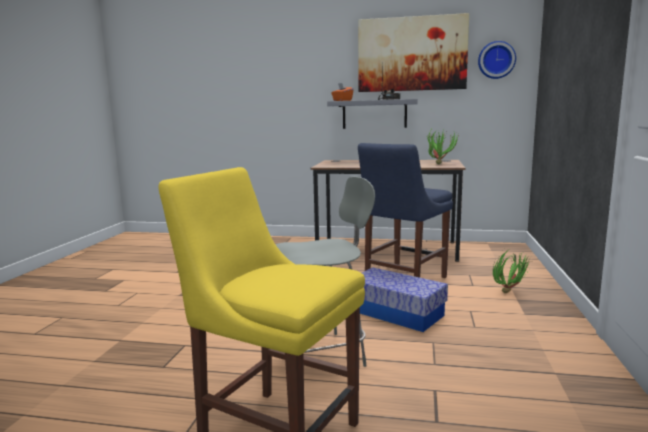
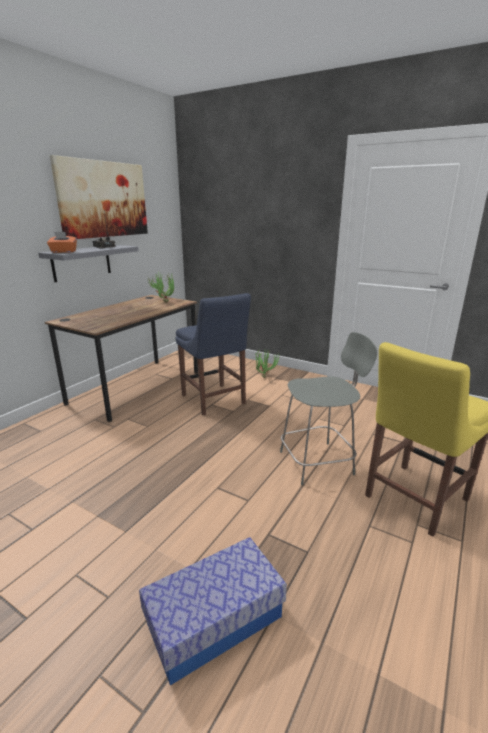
camera: 70 degrees left, 10 degrees up
grey chair [276,177,375,367] -> grey chair turned 75 degrees clockwise [280,332,377,485]
storage box [360,267,448,332] -> storage box moved to [139,537,287,685]
wall clock [478,41,516,79] -> none

